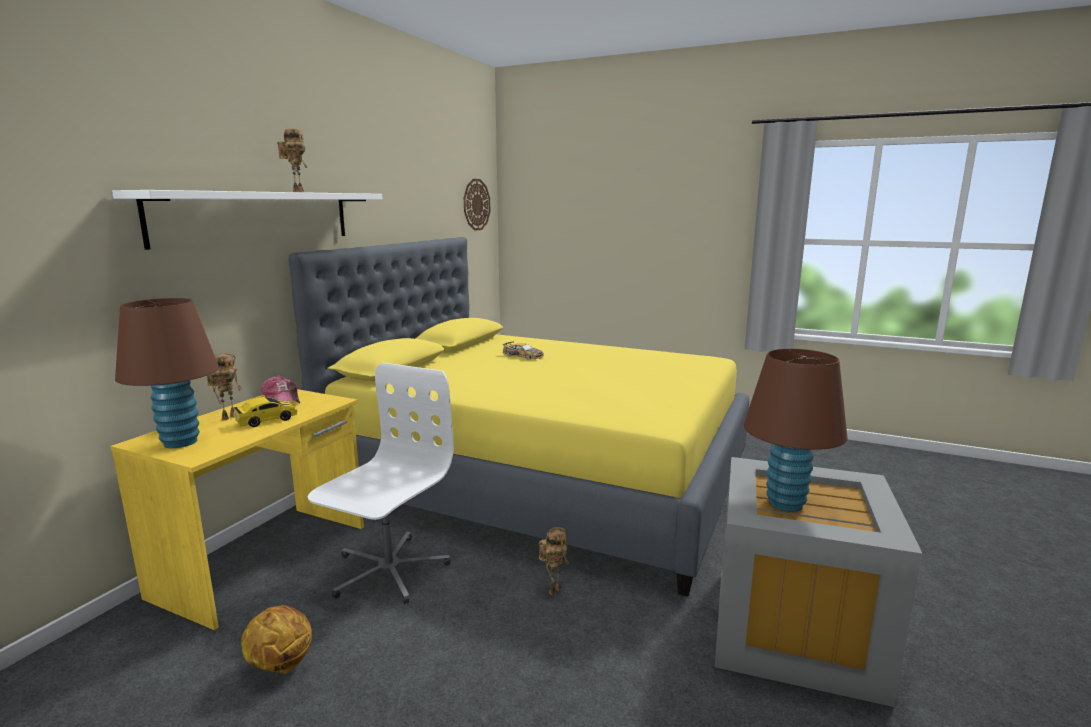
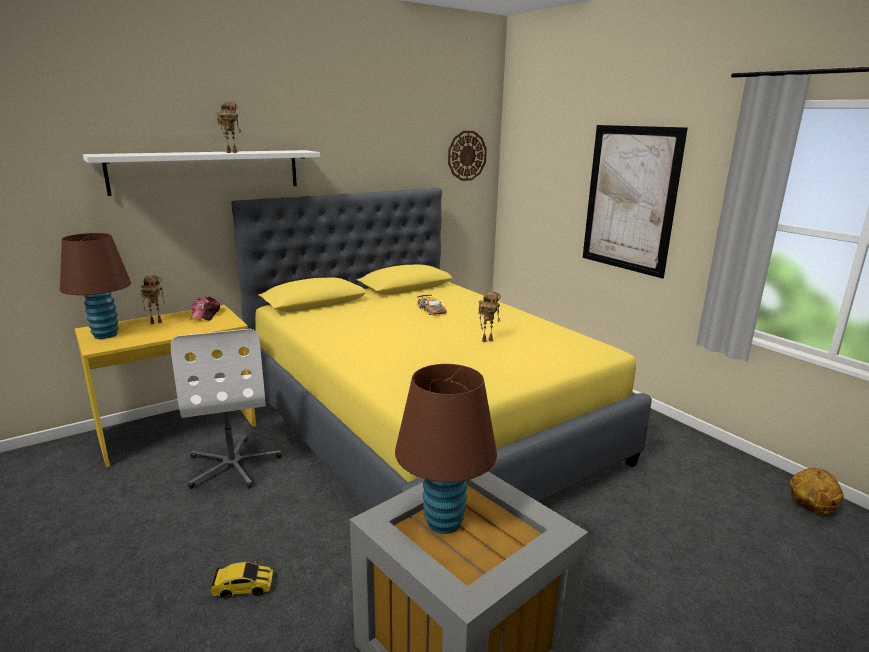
camera: 30 degrees right, 5 degrees up
toy car [233,397,297,427] -> toy car moved to [211,561,273,599]
basketball [241,605,312,674] -> basketball moved to [789,468,843,514]
white office chair [308,363,454,604] -> white office chair turned 105 degrees clockwise [171,329,282,489]
toy robot [539,527,569,595] -> toy robot moved to [478,292,501,342]
none -> picture [583,125,688,279]

